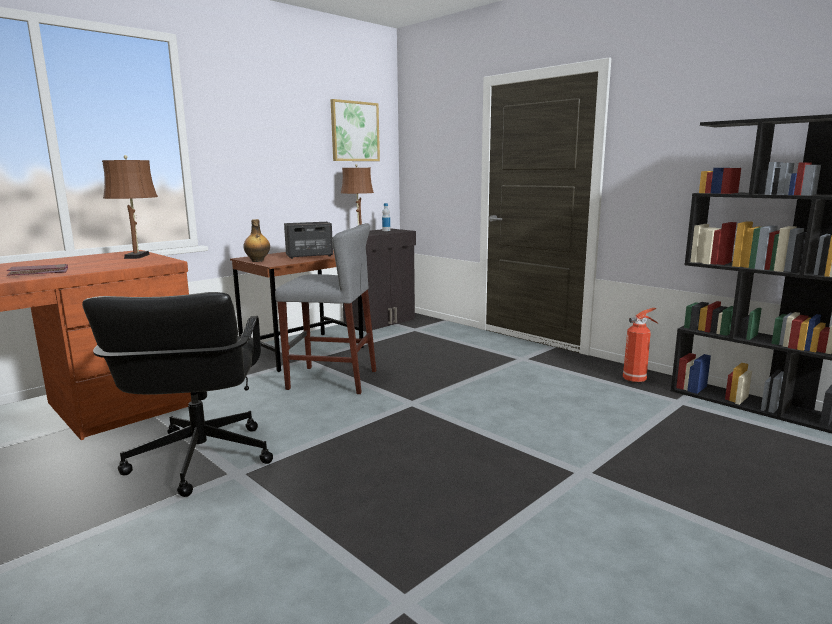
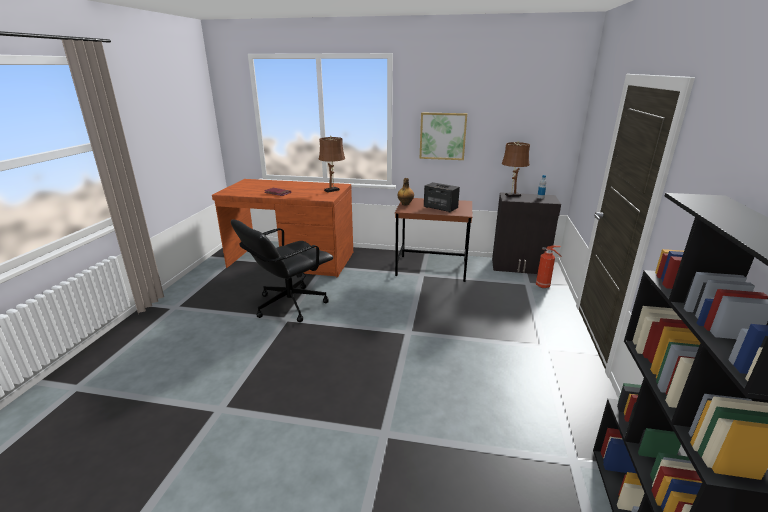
camera: 55 degrees right, 10 degrees up
grey stool [275,223,376,394] -> none
picture [331,99,380,161] -> picture moved to [420,113,467,160]
fire extinguisher [623,308,659,383] -> fire extinguisher moved to [536,245,562,288]

